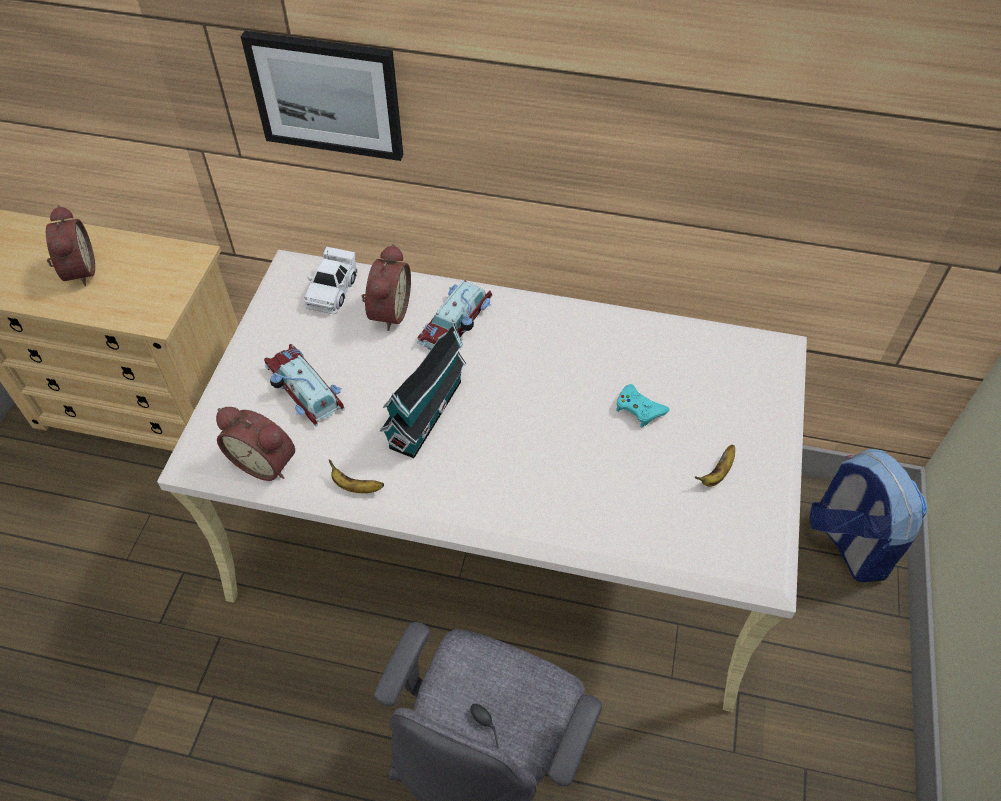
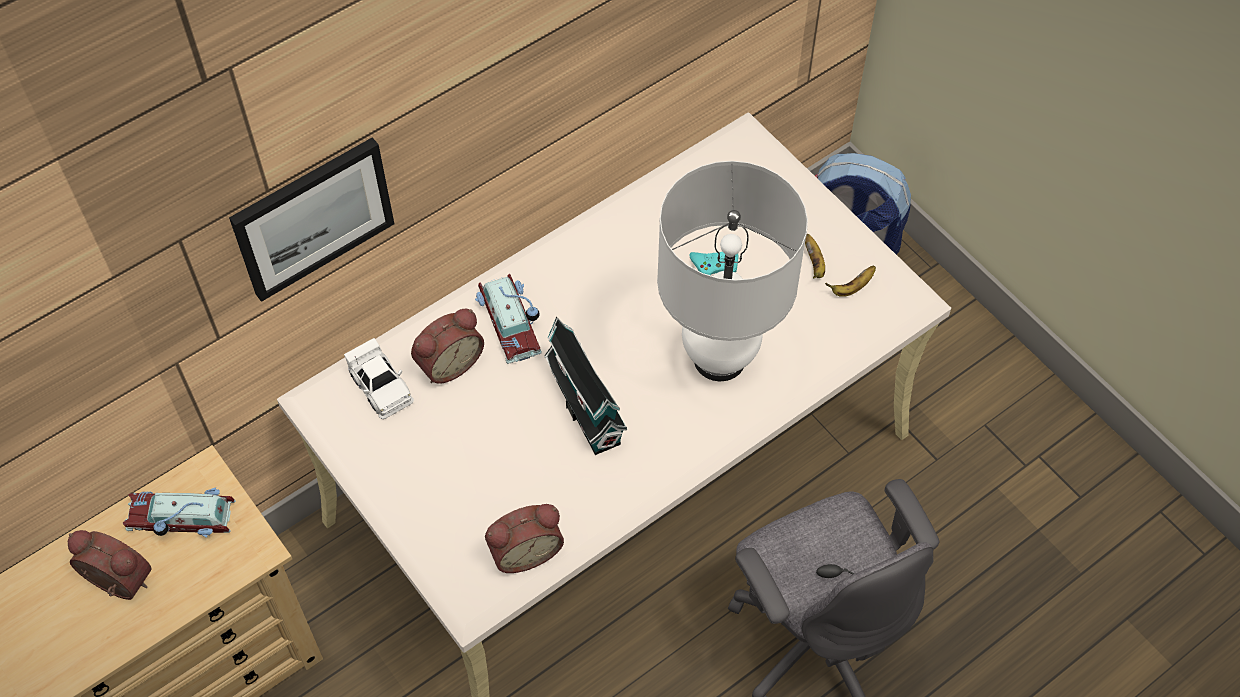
camera: 50 degrees left, 5 degrees up
toy car [264,344,345,427] -> toy car moved to [123,487,236,537]
banana [329,460,384,493] -> banana moved to [825,266,876,297]
alarm clock [362,244,411,331] -> alarm clock turned 90 degrees clockwise [411,308,484,384]
none -> white table lamp [657,161,808,382]

